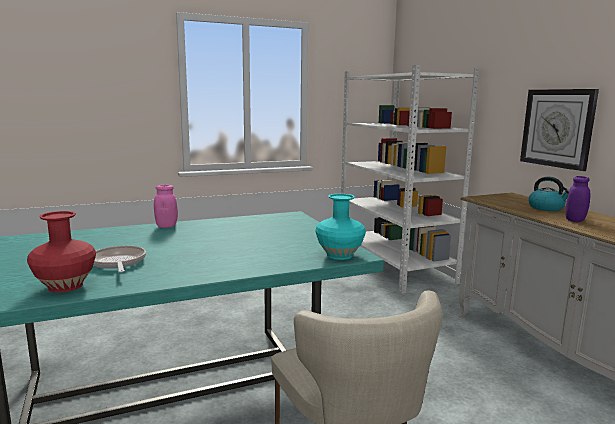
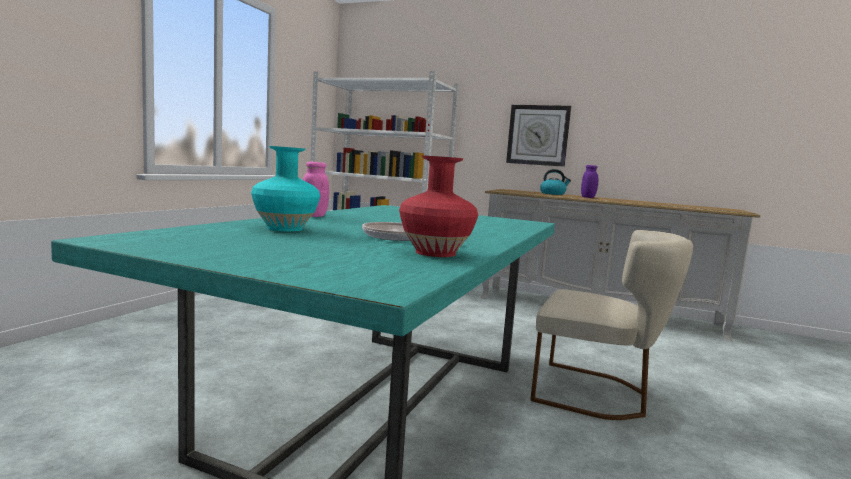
camera: 45 degrees left, 5 degrees down
turquoise vase [315,194,366,260] -> turquoise vase moved to [251,146,320,231]

